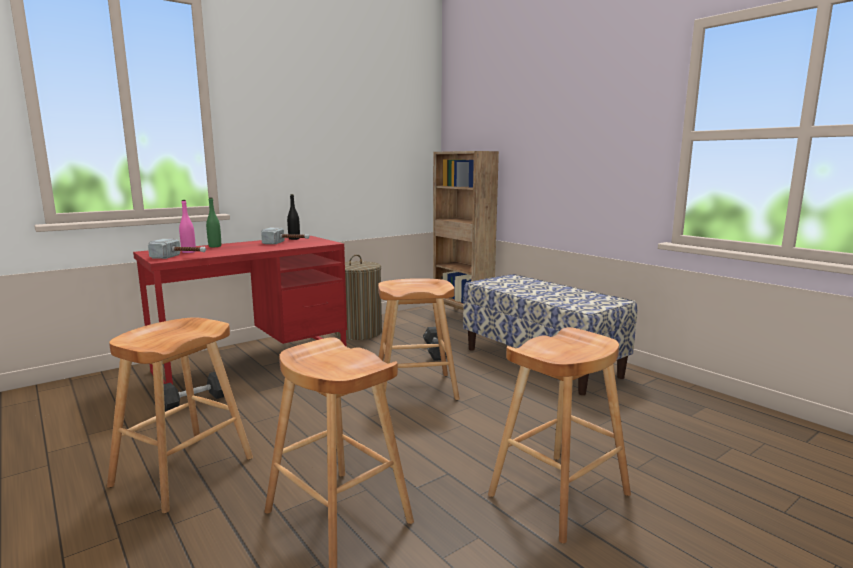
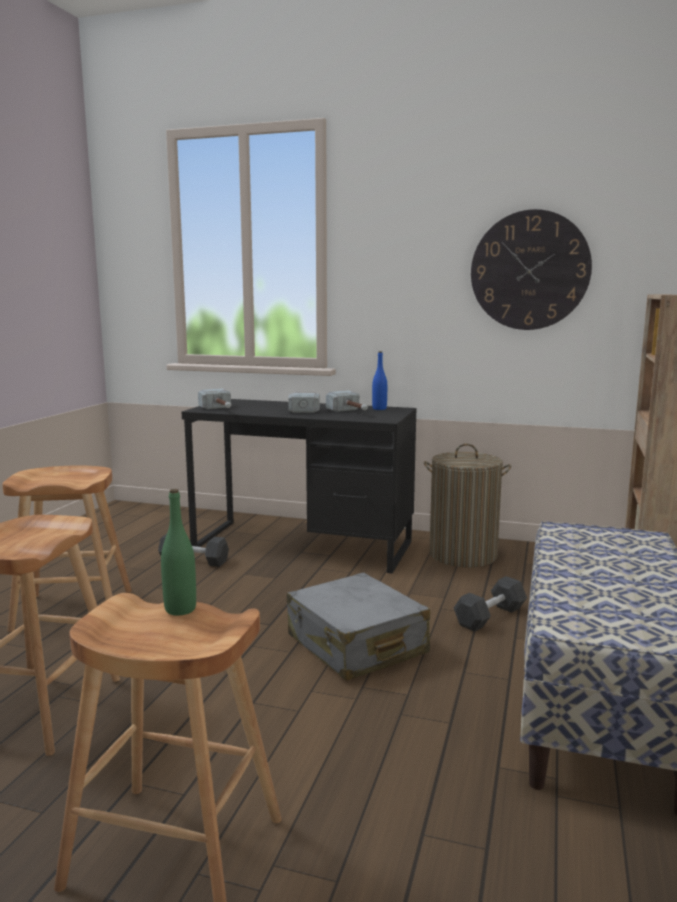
camera: 55 degrees right, 0 degrees up
red desk [133,236,347,384] -> black desk [182,399,416,574]
pink bottle [179,200,196,253] -> none
green bottle [206,197,221,247] -> green bottle moved to [161,489,196,615]
black bottle [287,194,300,240] -> blue bottle [372,351,387,410]
brown stool [378,278,460,400] -> grey suitcase [287,572,430,681]
none -> hammer [288,392,320,413]
none -> wall clock [471,209,592,330]

